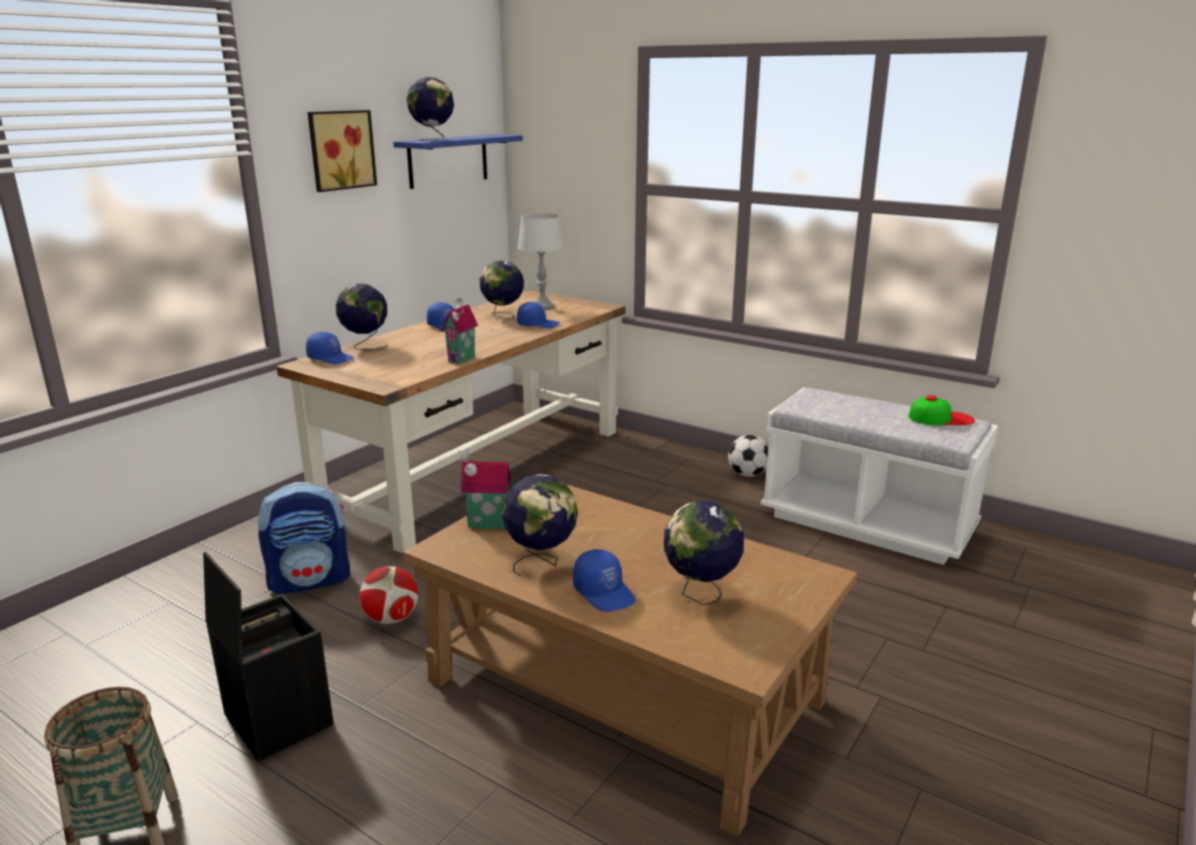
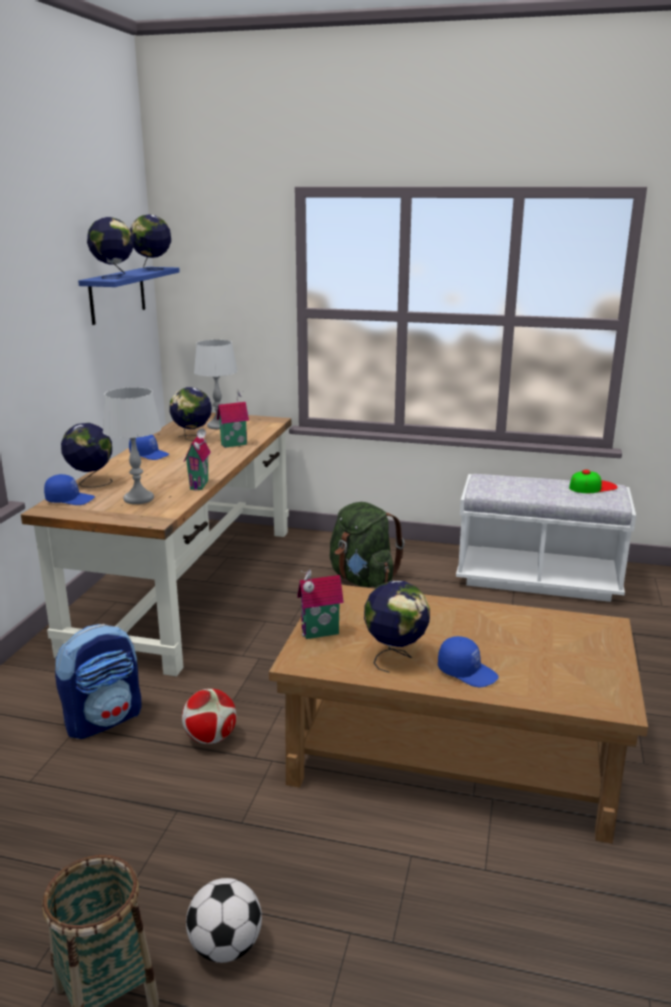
camera: 20 degrees left, 0 degrees up
black storage box [203,552,334,761] -> none
picture [308,110,377,192] -> none
blue cap [517,302,560,328] -> toy house [217,389,249,448]
globe [664,501,744,606] -> globe moved to [130,214,171,270]
football [728,435,768,477] -> football moved to [186,878,262,963]
none -> grey table lamp [103,387,161,504]
none -> green backpack [330,502,404,588]

